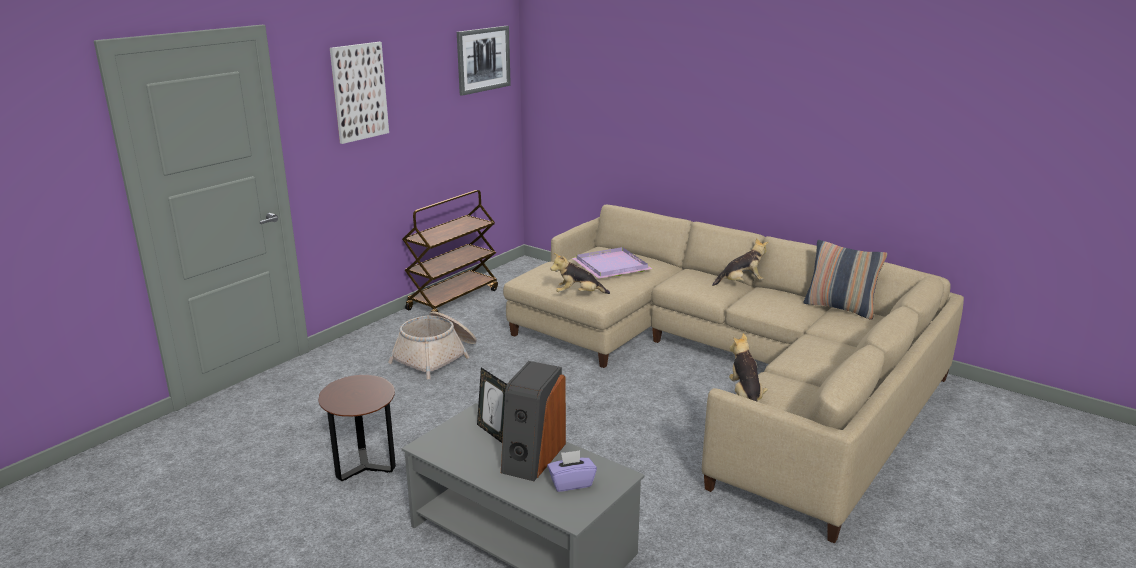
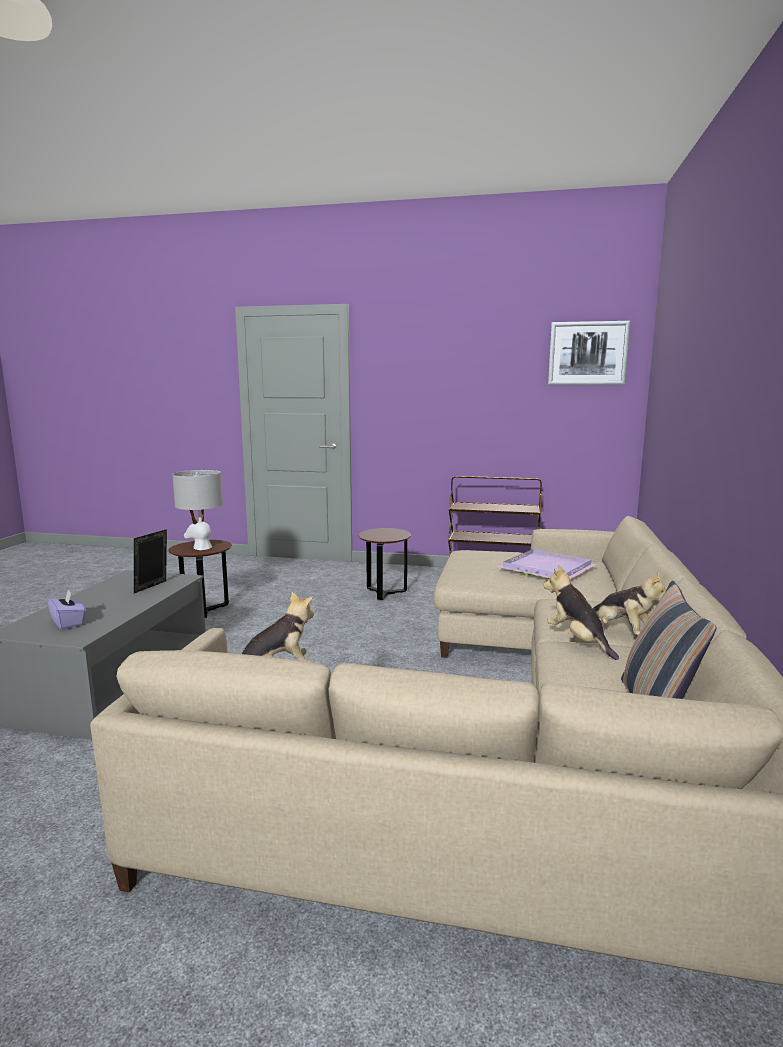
camera: 65 degrees right, 10 degrees down
picture [330,42,389,144] -> none
basket [388,311,477,379] -> brown side table [358,528,411,600]
speaker [501,361,566,481] -> none
plush toy [550,253,610,294] -> plush toy moved to [543,565,619,660]
none -> grey table lamp [172,470,223,550]

